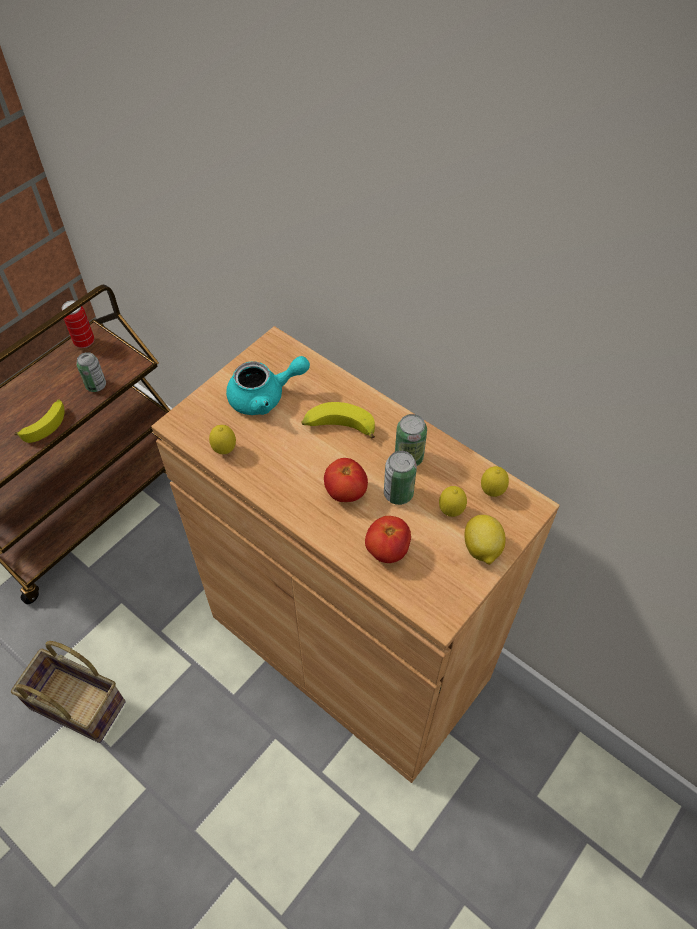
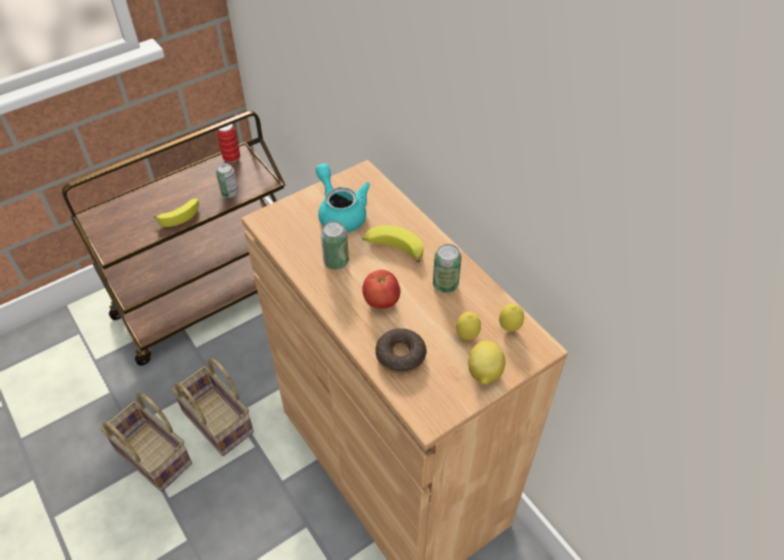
camera: 15 degrees right, 5 degrees down
lemon [209,425,236,454] -> none
turquoise teapot [226,356,310,415] -> turquoise teapot turned 120 degrees counterclockwise [316,164,370,232]
tomato [365,516,411,563] -> donut [375,328,427,374]
can [384,451,417,505] -> can moved to [321,221,349,270]
none -> basket [172,358,254,456]

